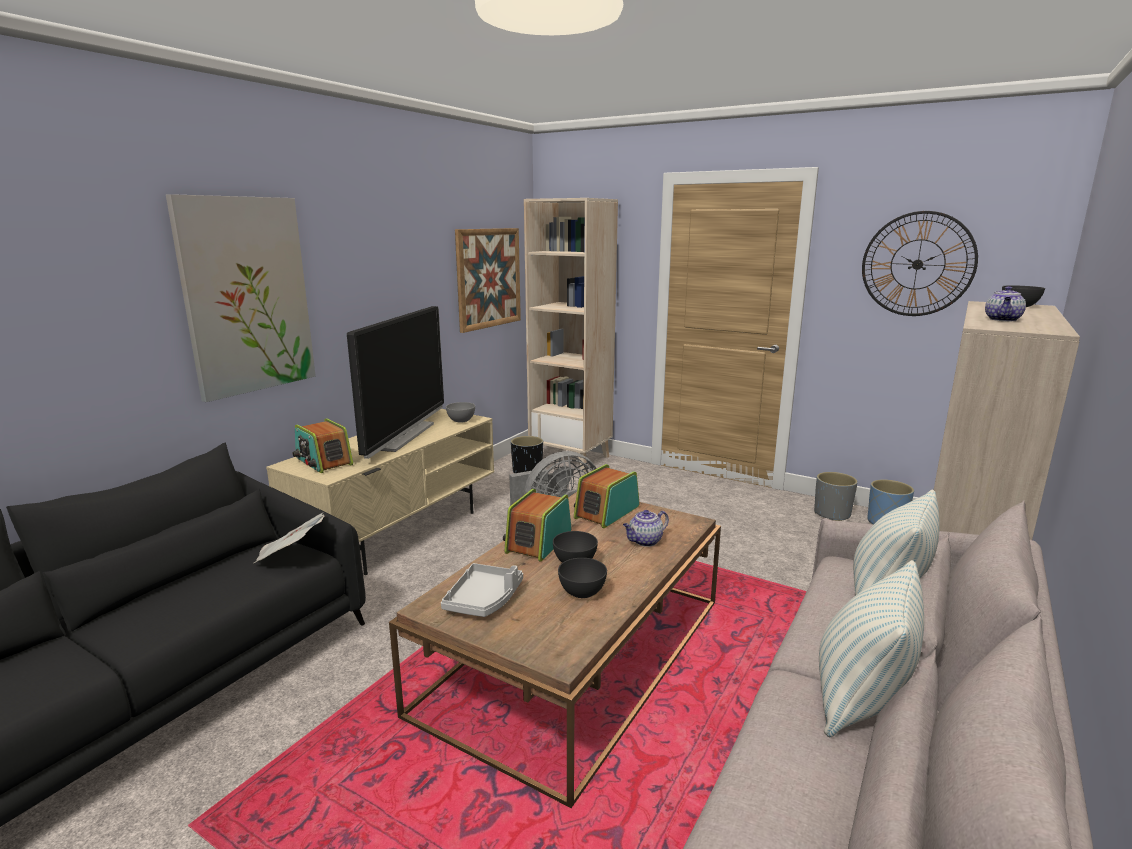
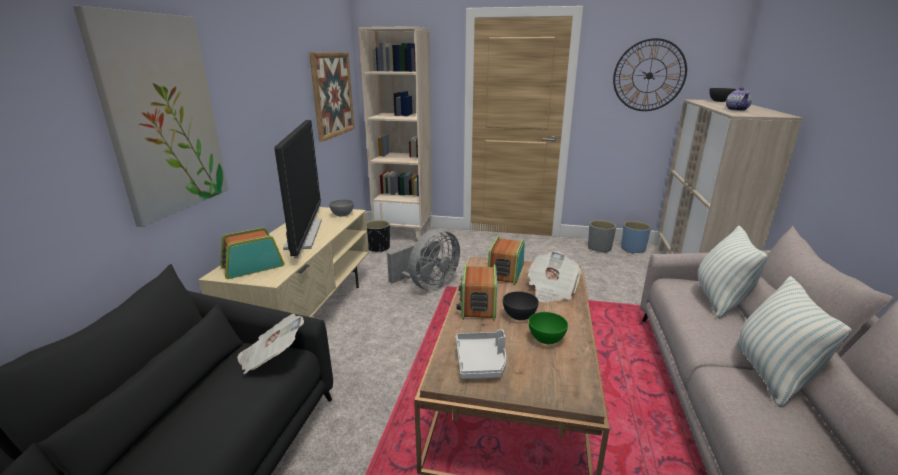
camera: 20 degrees left, 5 degrees up
radio [293,418,353,473] -> radio turned 120 degrees clockwise [220,227,285,279]
grey bowl [558,558,607,598] -> green bowl [529,312,568,344]
teapot [623,510,669,547] -> newspaper [527,251,582,302]

